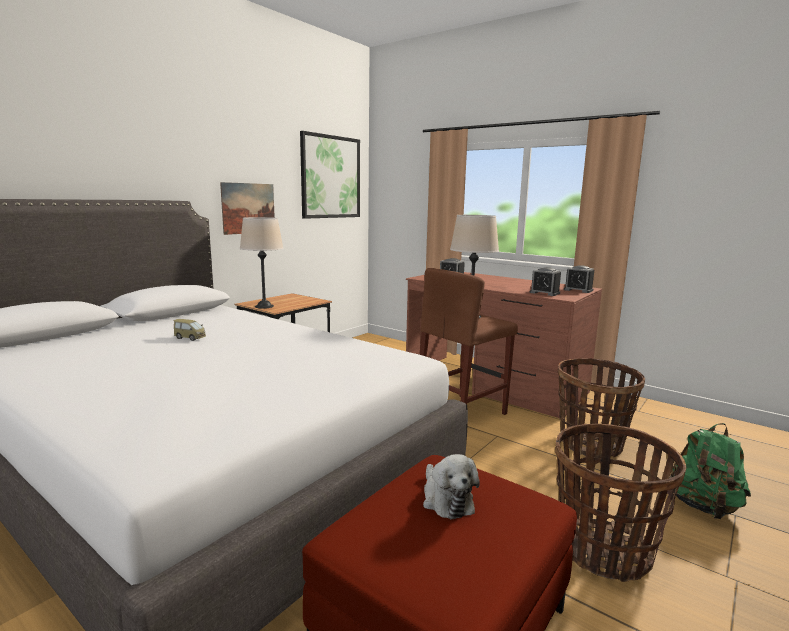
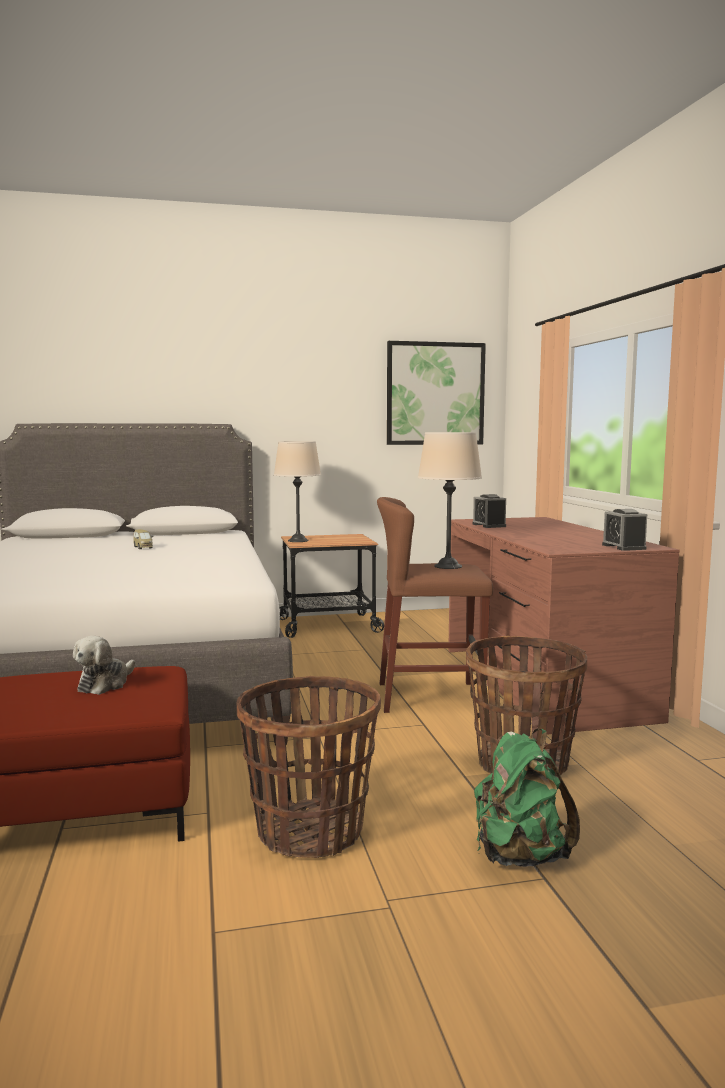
camera: 40 degrees right, 5 degrees down
picture [220,182,275,235] -> none
alarm clock [530,267,561,296] -> none

